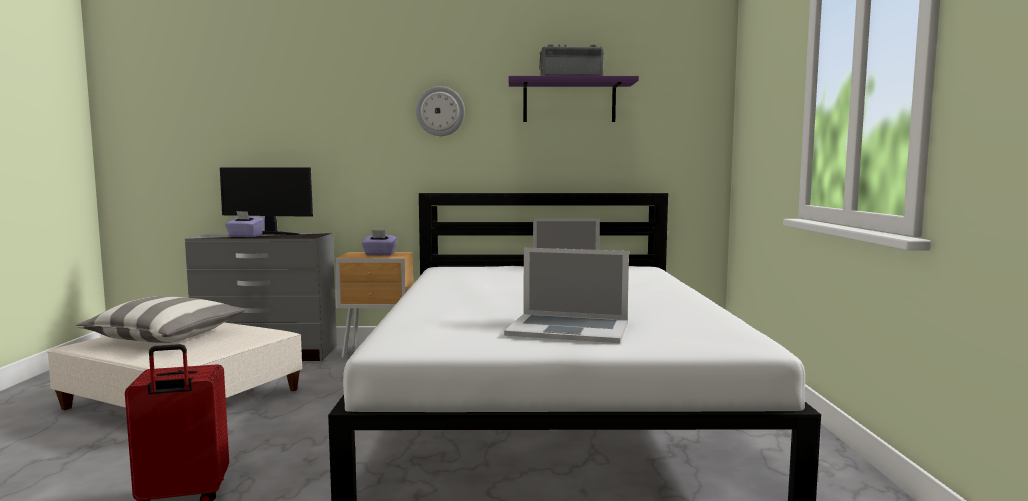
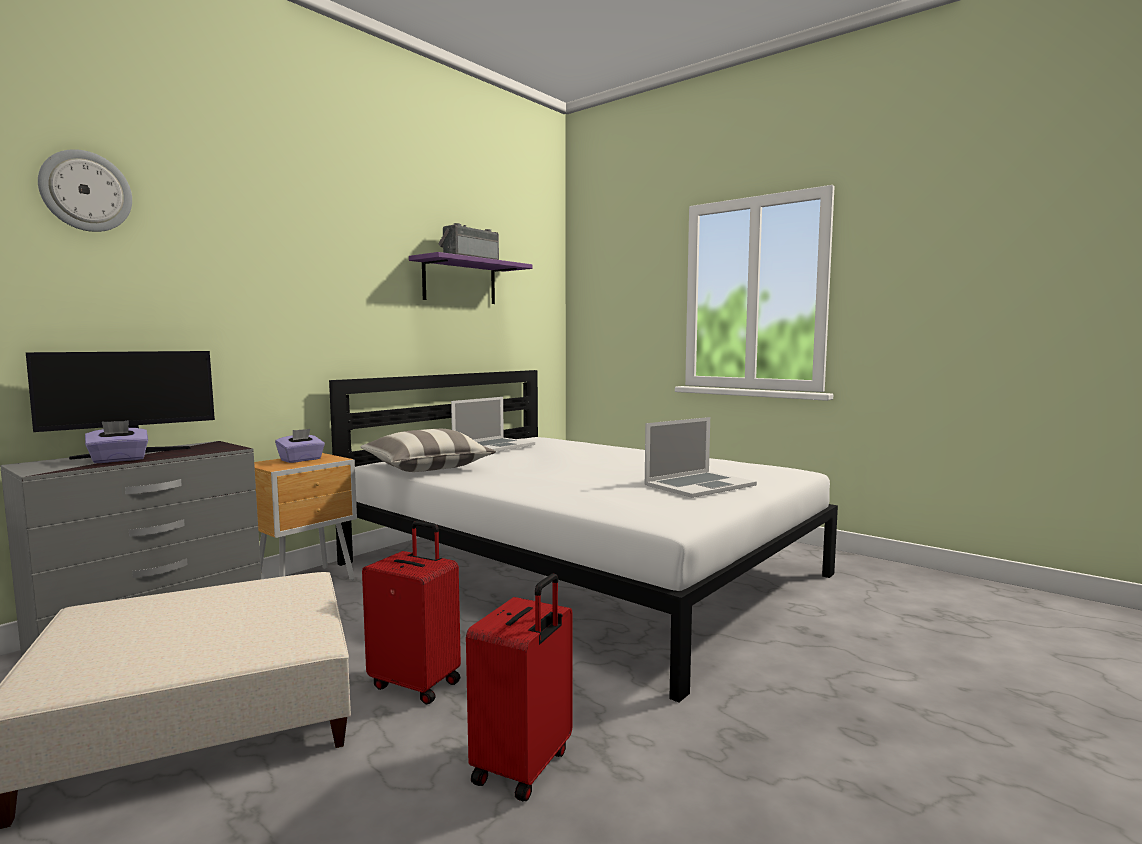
camera: 50 degrees left, 0 degrees up
pillow [75,296,245,343] -> pillow moved to [360,429,496,472]
wall clock [416,86,465,136] -> wall clock moved to [38,149,132,232]
none -> red suitcase [362,521,461,704]

